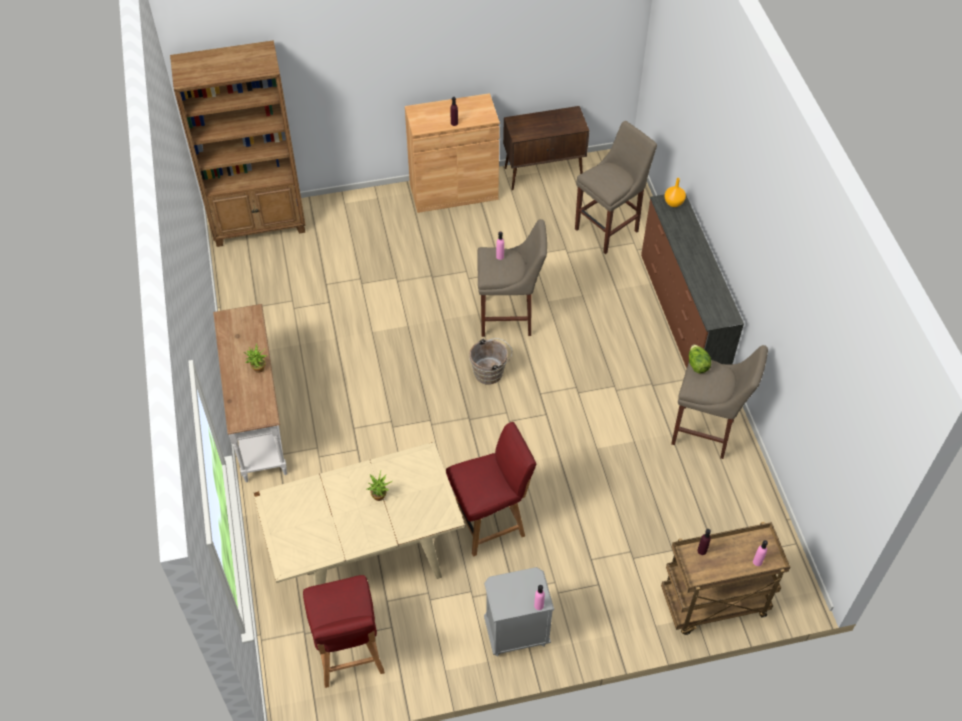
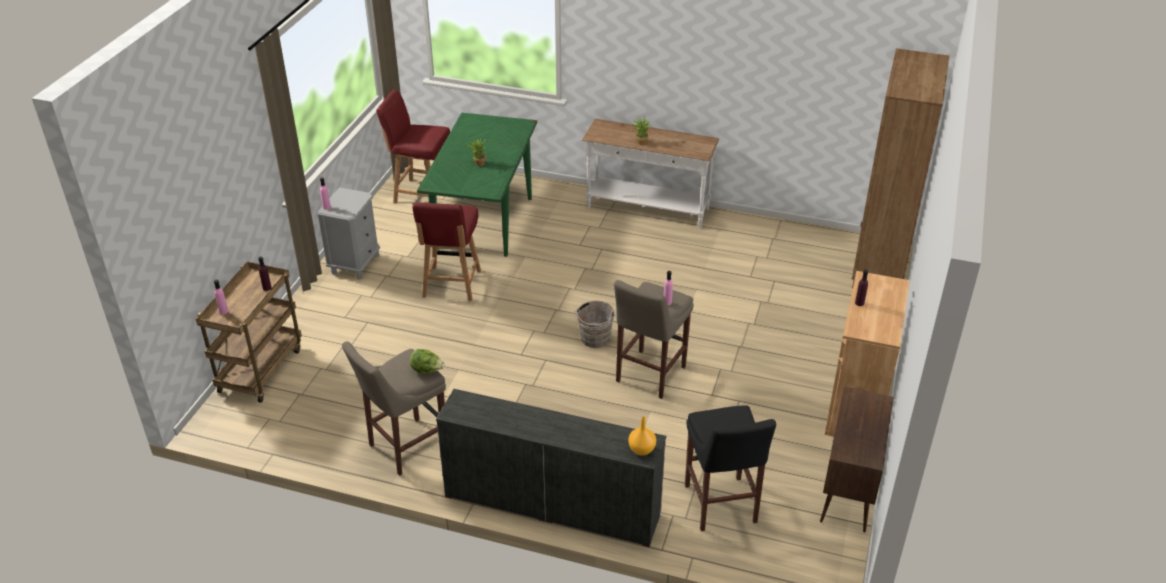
camera: 120 degrees right, 15 degrees down
beige dining table [253,442,465,586] -> green dining table [417,112,537,257]
beige stool [575,121,657,254] -> black stool [685,405,776,531]

